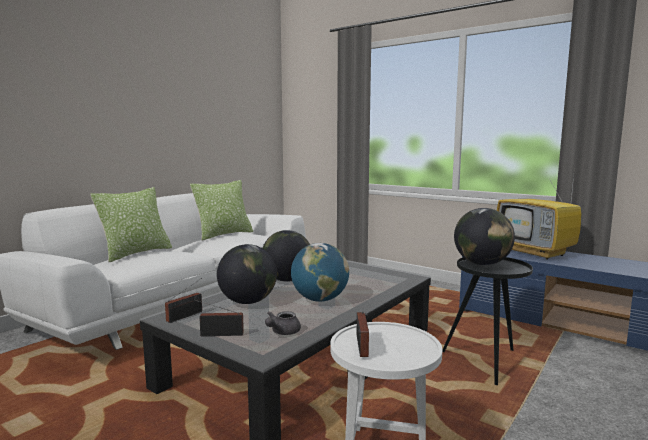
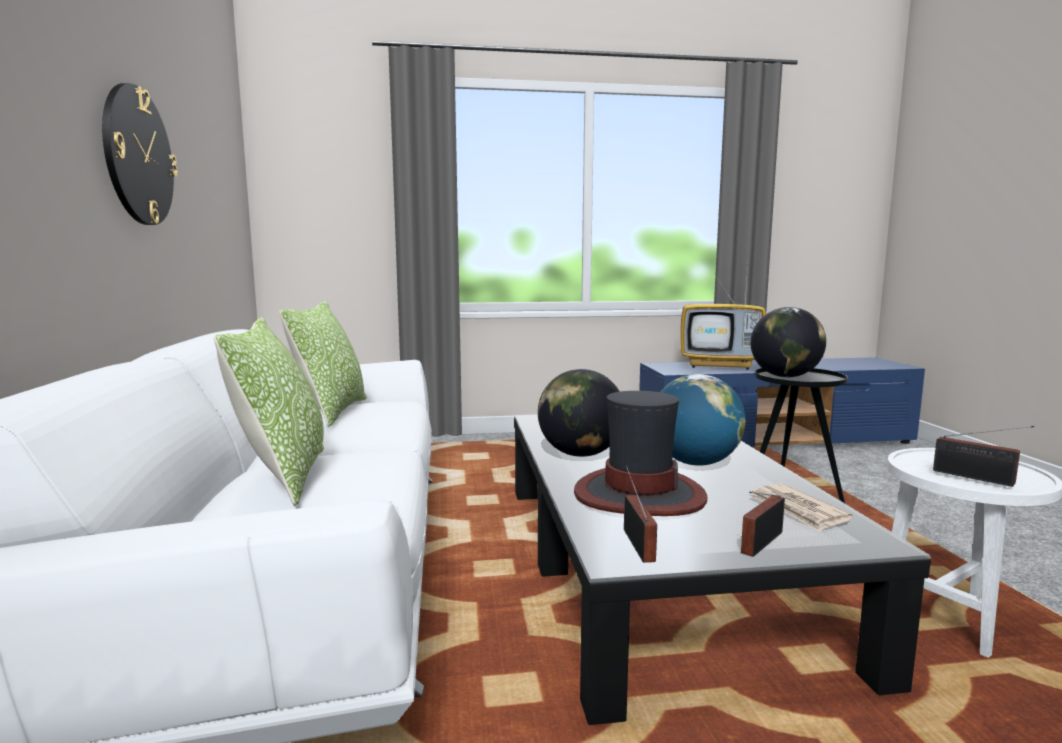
camera: 45 degrees left, 0 degrees up
globe [217,244,277,304] -> hat [574,391,707,516]
grey teapot [265,311,301,335] -> newspaper [749,483,853,532]
none -> wall clock [102,83,178,225]

